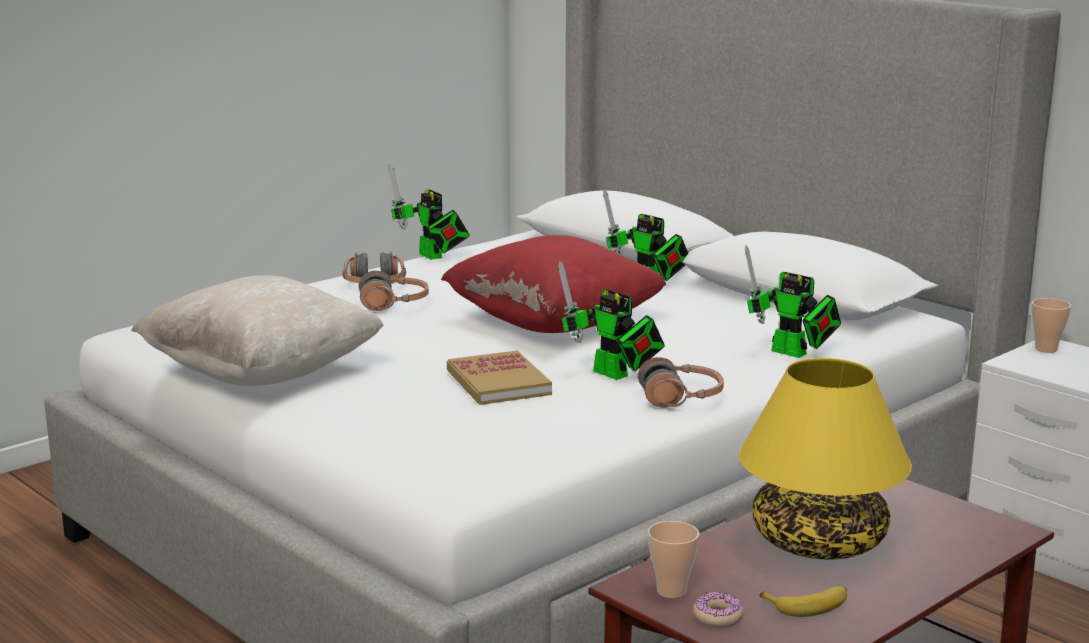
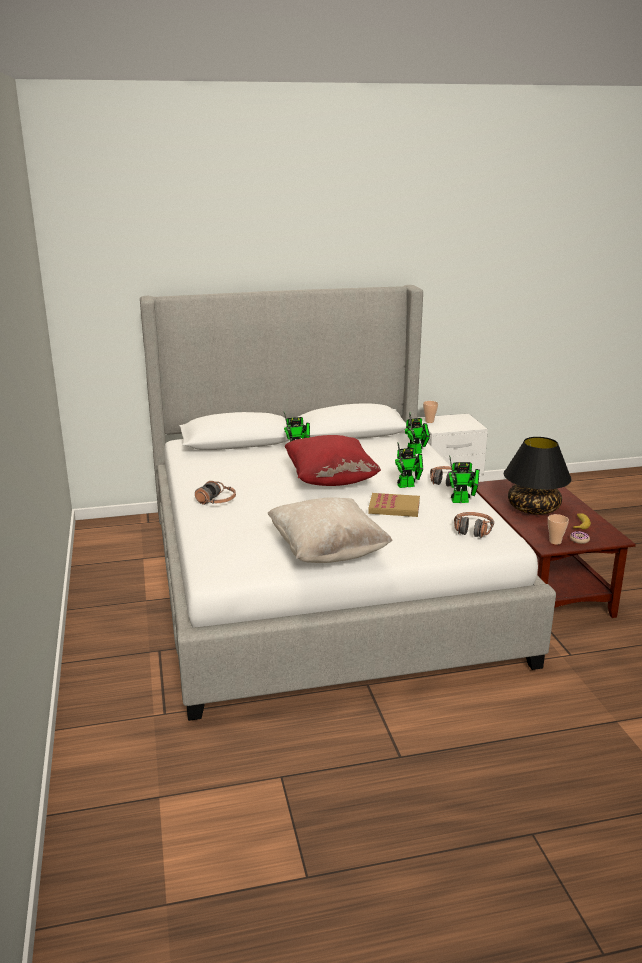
camera: 60 degrees left, 5 degrees up
headphones [359,271,429,311] -> headphones moved to [454,512,494,538]
toy robot [388,164,470,260] -> toy robot moved to [449,455,480,503]
yellow table lamp [739,358,912,560] -> black table lamp [504,437,572,515]

